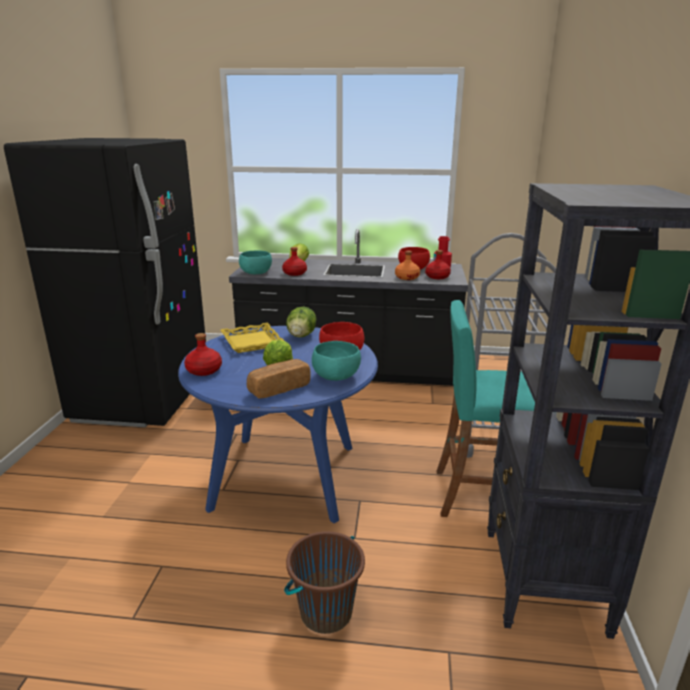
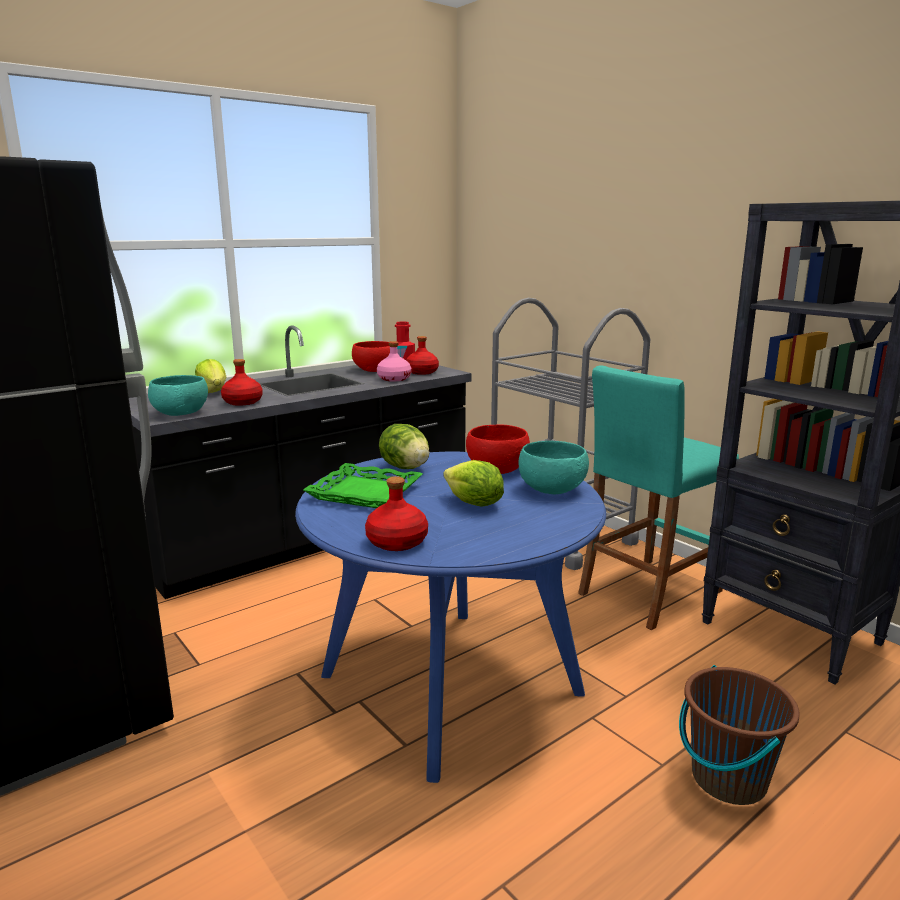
camera: 45 degrees left, 5 degrees down
yellow tray [220,323,284,353] -> green tray [303,463,422,508]
bread [247,359,311,399] -> none
orange bottle [395,251,420,280] -> pink bottle [377,341,412,381]

